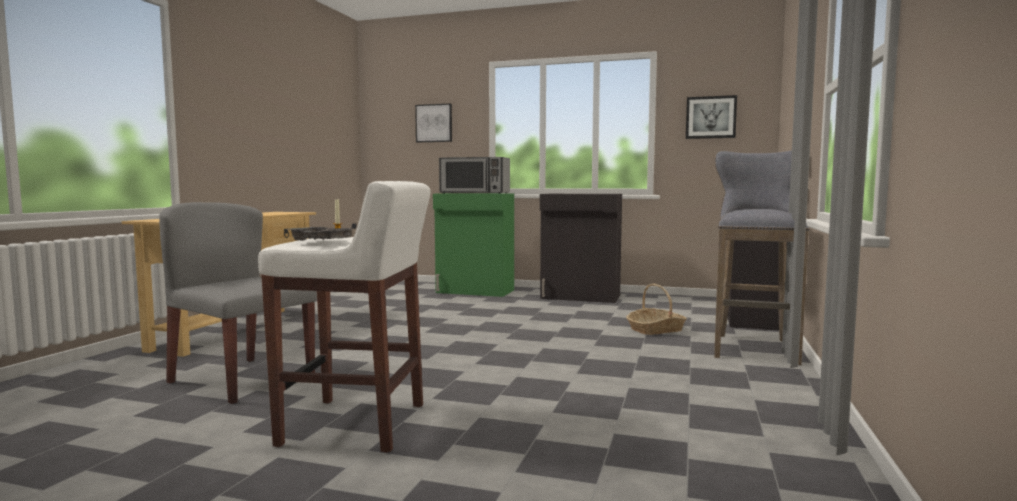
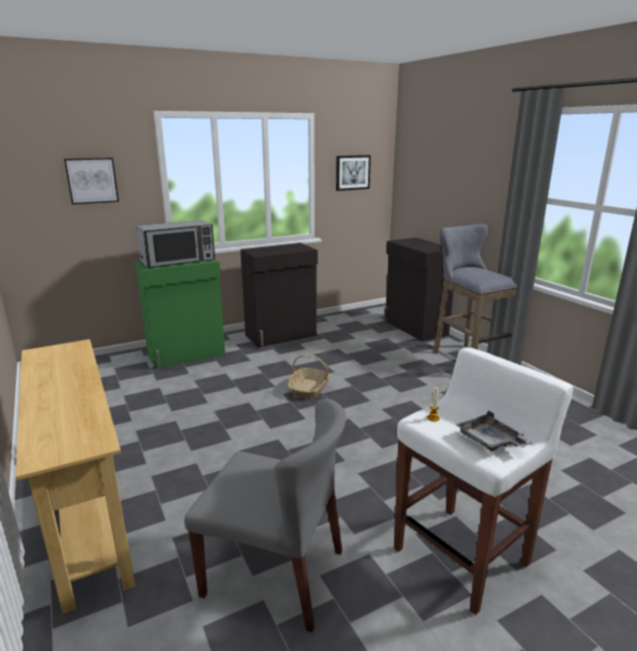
camera: 45 degrees left, 15 degrees up
grey chair [159,202,317,404] -> grey chair turned 150 degrees counterclockwise [184,399,346,632]
basket [626,284,687,335] -> basket moved to [288,354,330,399]

